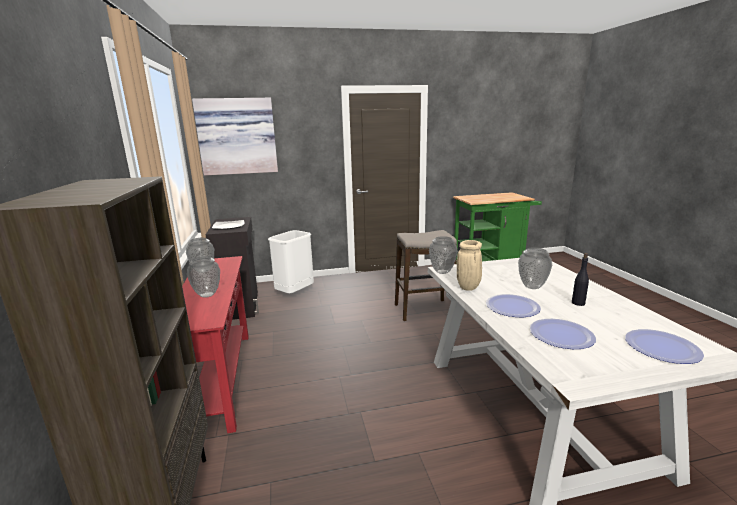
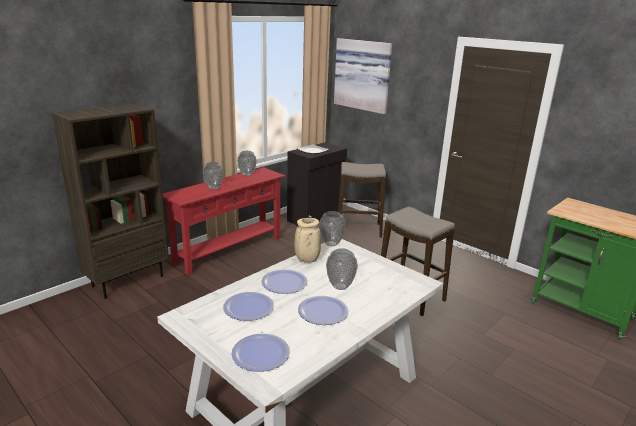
camera: 55 degrees right, 5 degrees up
white trash can [268,230,314,293] -> stool [338,162,386,238]
black bottle [572,253,589,306] -> plate [298,296,349,325]

